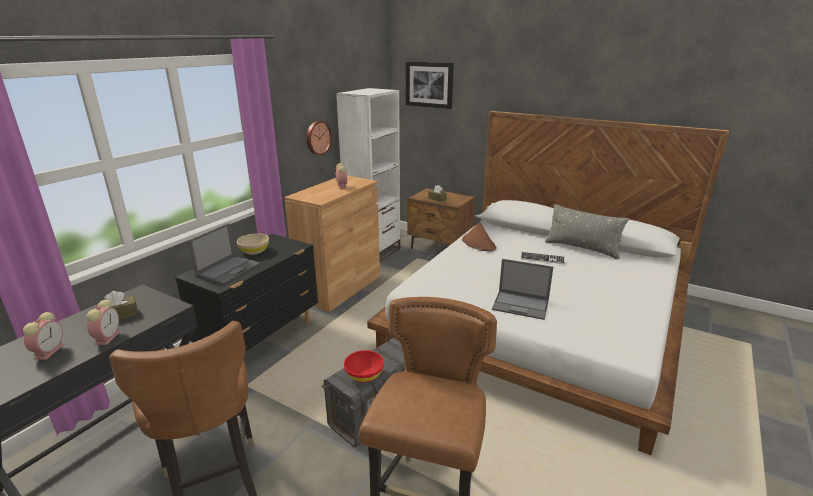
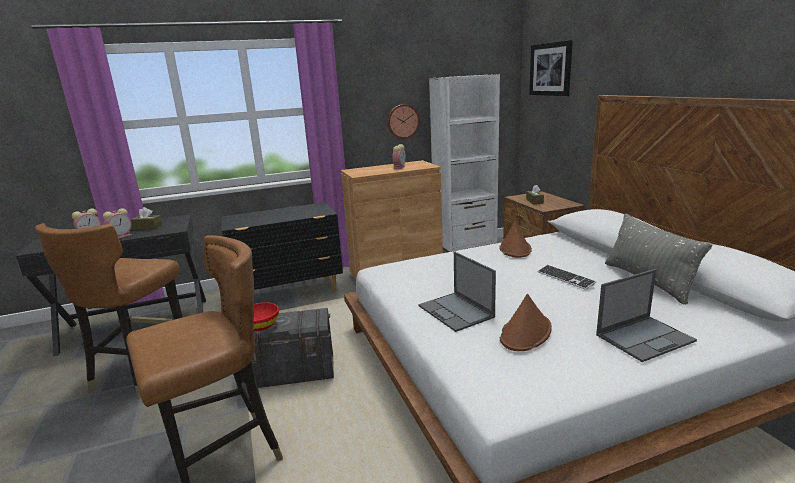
camera: 40 degrees right, 5 degrees down
laptop [188,223,260,285] -> laptop moved to [596,269,697,362]
beige bowl [237,234,269,255] -> none
none -> brown hat [500,294,552,351]

